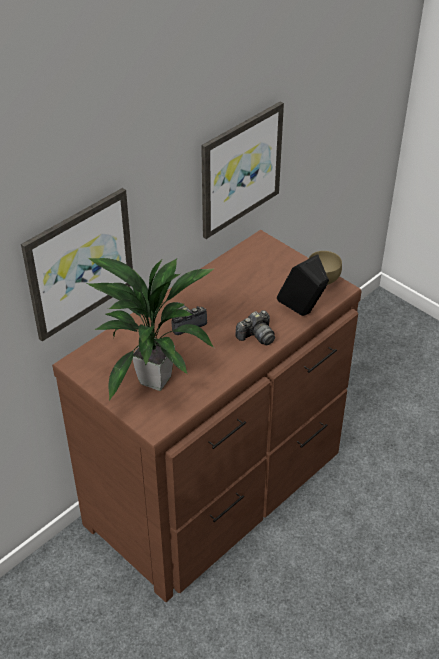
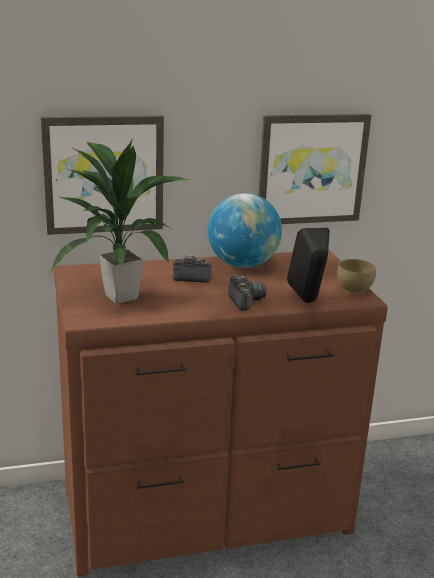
camera: 30 degrees right, 20 degrees down
camera [235,310,275,345] -> camera turned 105 degrees counterclockwise [228,275,267,311]
none -> globe [208,193,282,268]

